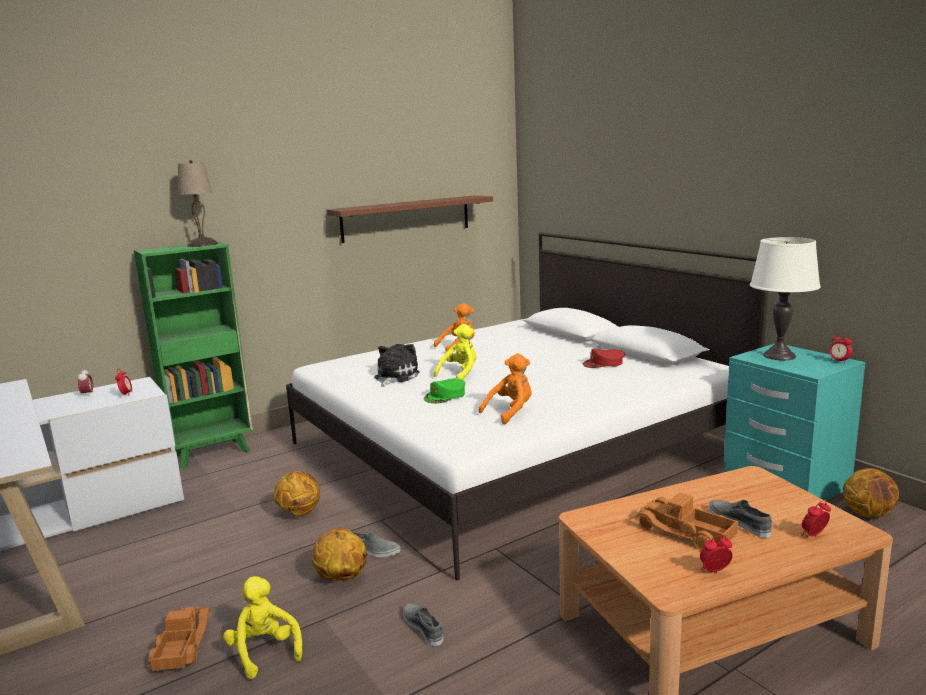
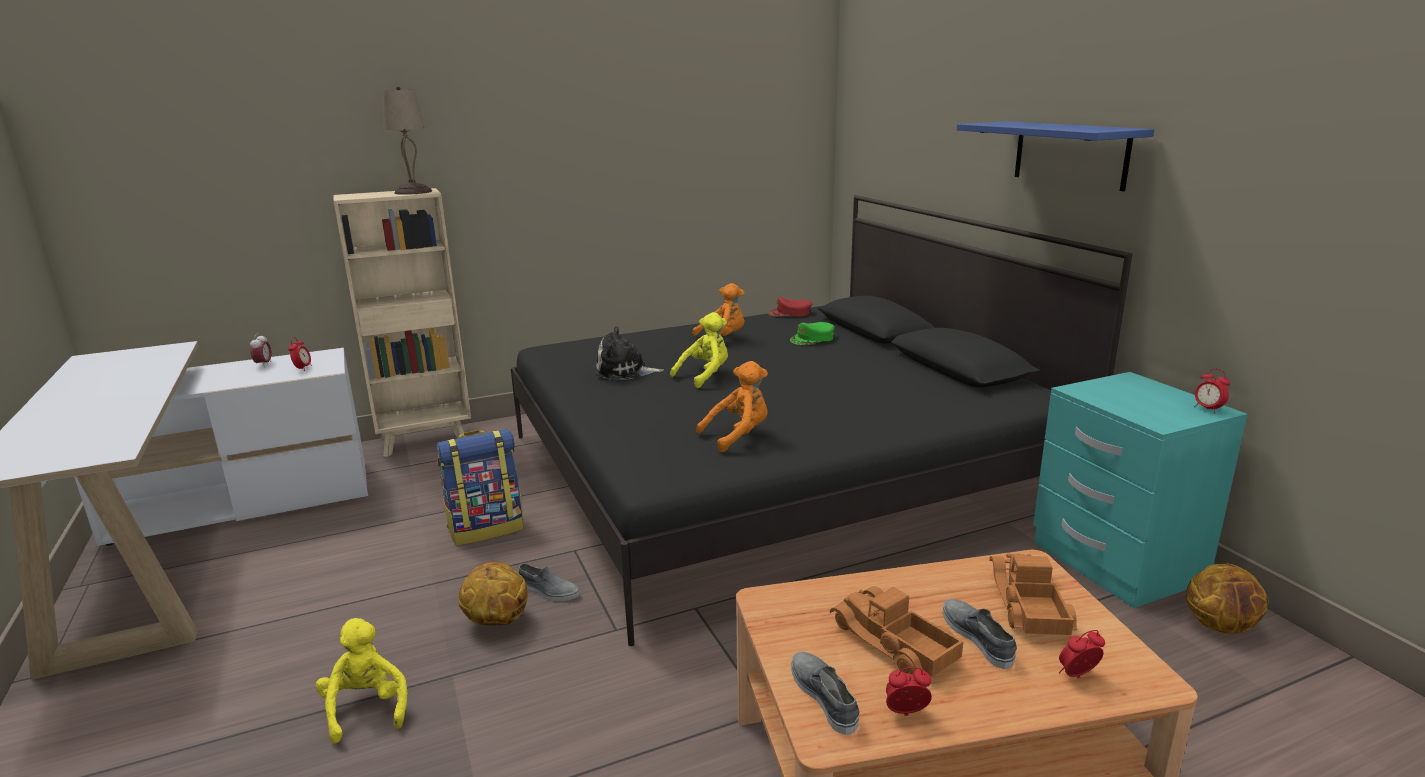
camera: 10 degrees right, 5 degrees up
green bookcase [134,241,253,469] -> beige bookcase [333,188,471,457]
toy truck [148,606,211,671] -> toy truck moved to [989,553,1078,635]
basketball [274,471,320,517] -> backpack [437,429,524,546]
white bed [286,232,768,581] -> black bed [511,195,1133,646]
brown shelf [327,195,493,243] -> none
plush toy [374,344,420,387] -> plush toy turned 120 degrees counterclockwise [596,326,664,379]
grey shoe [403,603,443,646] -> grey shoe moved to [791,651,860,735]
green cap [424,378,465,404] -> green cap moved to [790,322,835,345]
red cap [583,349,625,368] -> red cap moved to [768,297,812,317]
white table lamp [750,237,821,360] -> none
none -> blue shelf [957,121,1154,191]

